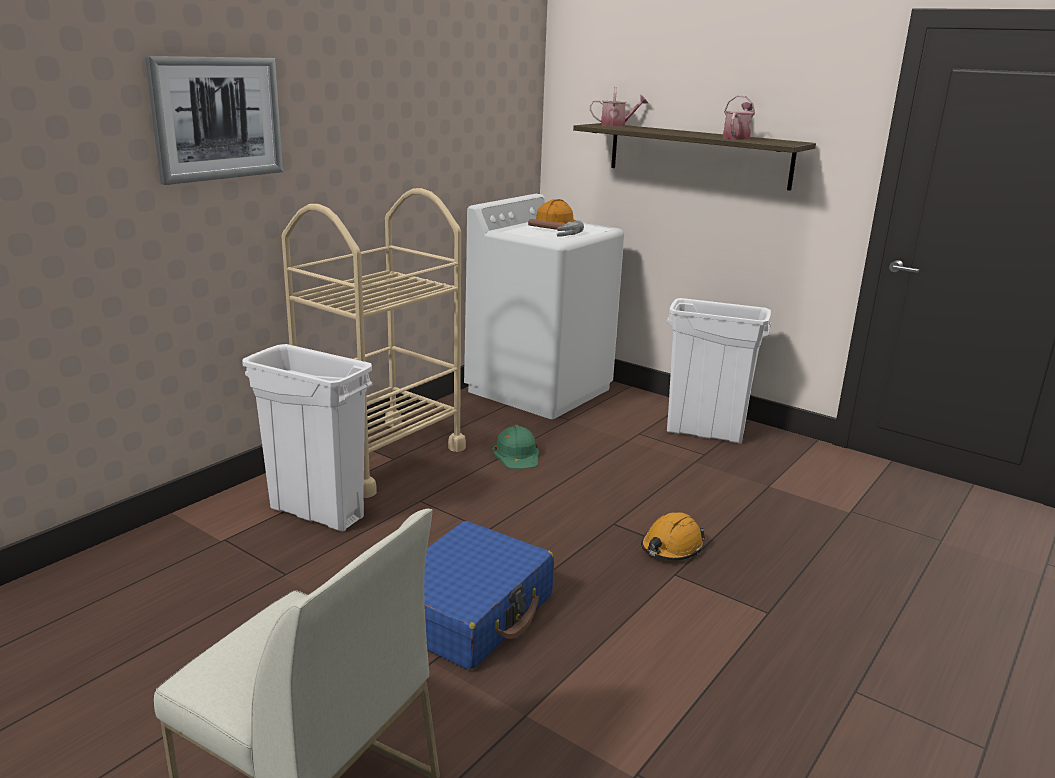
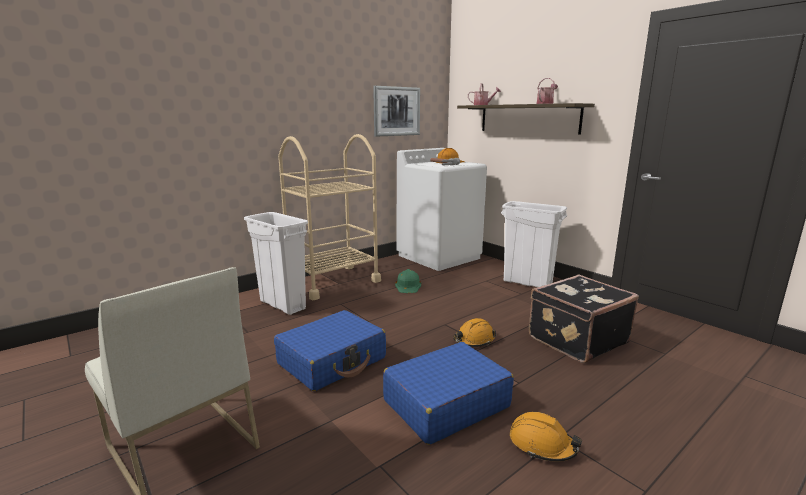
camera: 15 degrees right, 5 degrees down
picture [145,56,283,185] -> picture moved to [373,86,420,137]
none -> blue suitcase [383,342,514,445]
none -> orange hard hat [510,412,582,462]
none -> black suitcase [529,275,639,363]

